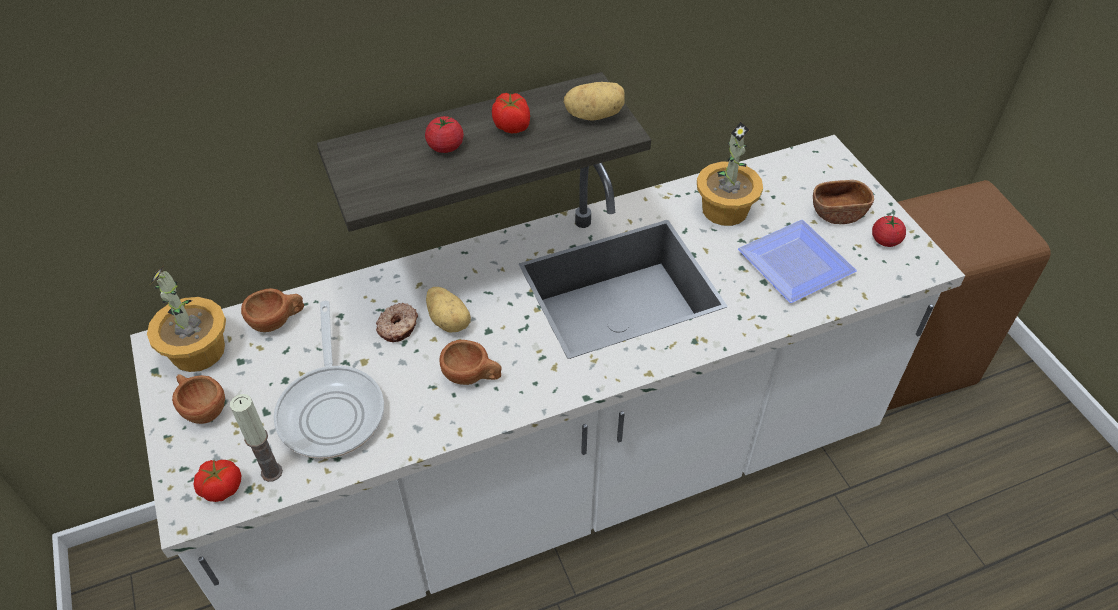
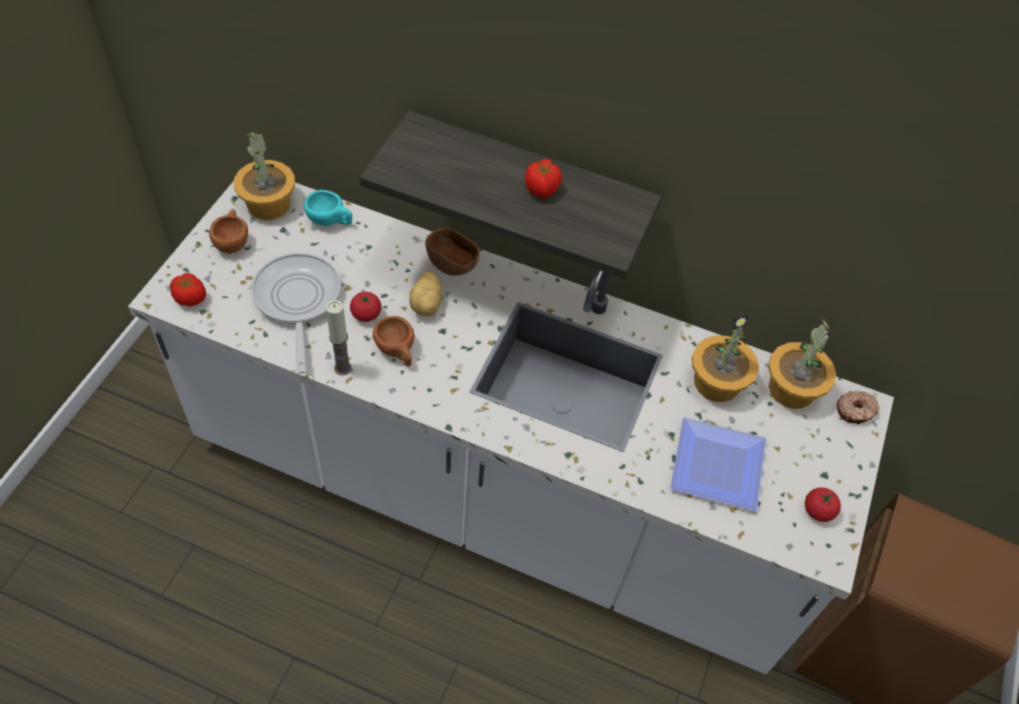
camera: 40 degrees right, 5 degrees up
candle [230,394,283,482] -> candle moved to [326,300,352,375]
brown cup [241,288,304,332] -> turquoise cup [304,190,353,226]
frying pan [274,301,384,459] -> frying pan turned 135 degrees clockwise [251,253,341,374]
donut [376,303,418,342] -> donut moved to [837,390,879,424]
tomato [425,116,464,153] -> tomato moved to [350,292,382,322]
potato [564,82,625,121] -> none
brown bowl [813,180,874,224] -> brown bowl moved to [425,227,480,276]
none -> potted plant [768,316,836,409]

